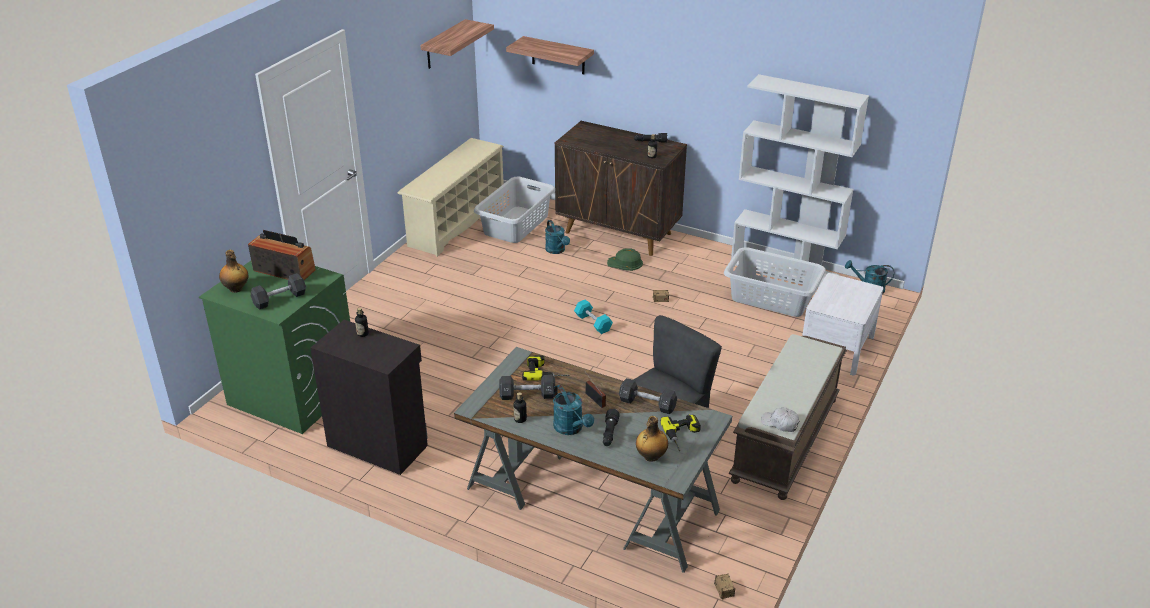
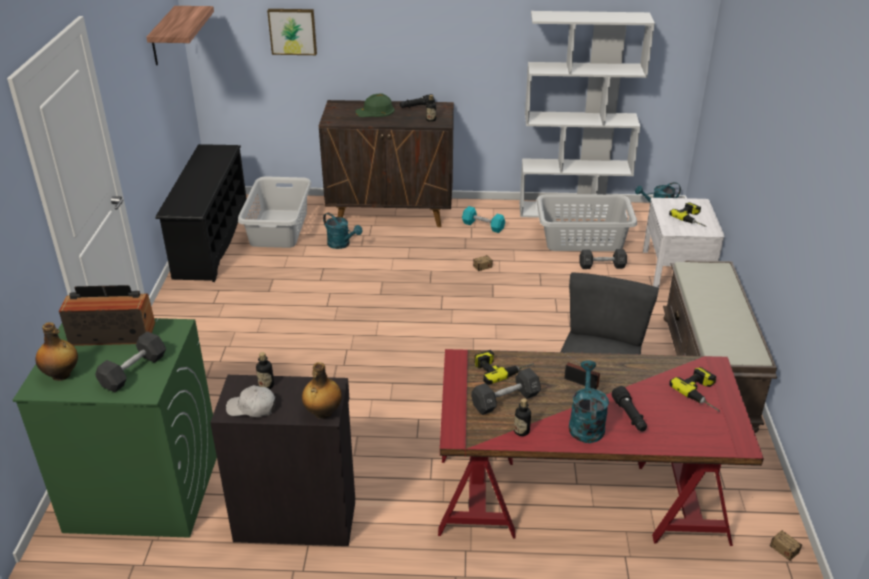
camera: 25 degrees left, 0 degrees up
beige shoe rack [397,138,504,257] -> black shoe rack [155,144,247,282]
grey desk [454,347,732,573] -> red desk [438,349,764,546]
shelf [506,36,594,74] -> picture [267,9,317,55]
turquoise watering can [553,385,594,435] -> turquoise watering can turned 120 degrees counterclockwise [569,360,609,443]
turquoise dumbbell [574,300,613,334] -> turquoise dumbbell moved to [462,206,505,233]
green hard hat [607,248,643,271] -> green hard hat moved to [355,93,395,117]
black dumbbell [619,378,677,415] -> black dumbbell moved to [579,249,627,269]
bottle [636,416,668,462] -> bottle moved to [302,362,342,419]
white cap [761,407,800,432] -> white cap moved to [226,385,276,417]
none -> power drill [669,202,707,227]

